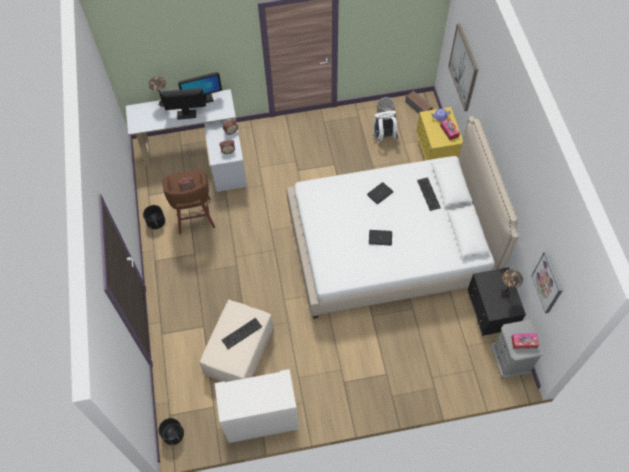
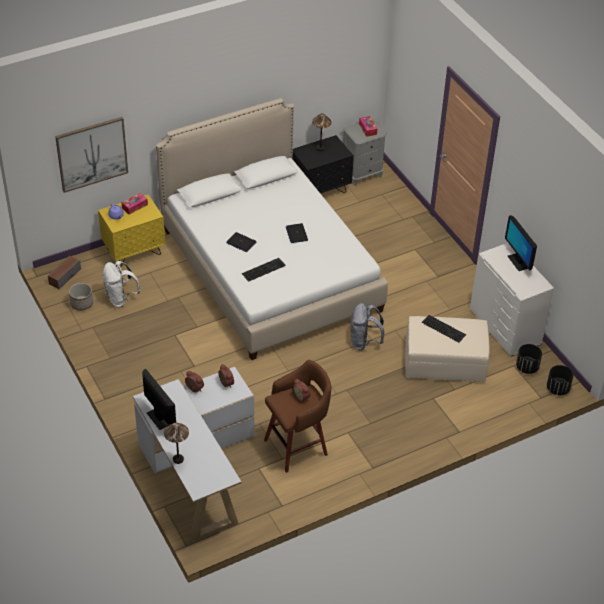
camera: 110 degrees left, 15 degrees down
black planter [143,205,165,229] -> black planter moved to [516,344,542,374]
monitor [160,88,206,120] -> monitor moved to [505,215,537,271]
keyboard [417,177,441,211] -> keyboard moved to [242,258,286,282]
picture [531,251,563,313] -> none
none -> grey backpack [351,303,384,351]

